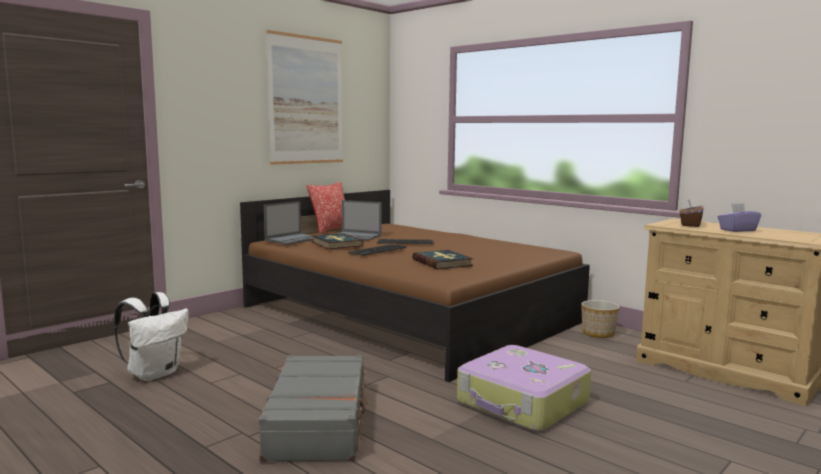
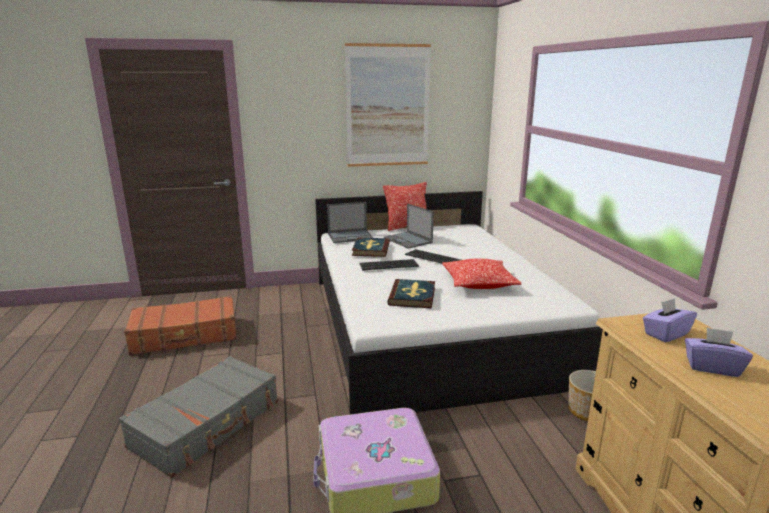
camera: 35 degrees right, 10 degrees up
white backpack [114,292,189,381] -> brown suitcase [124,296,237,355]
brown bed [240,190,590,382] -> white bed [315,191,603,415]
brown tissue box [679,199,704,227] -> purple tissue box [643,298,697,342]
none -> pillow [442,258,521,289]

